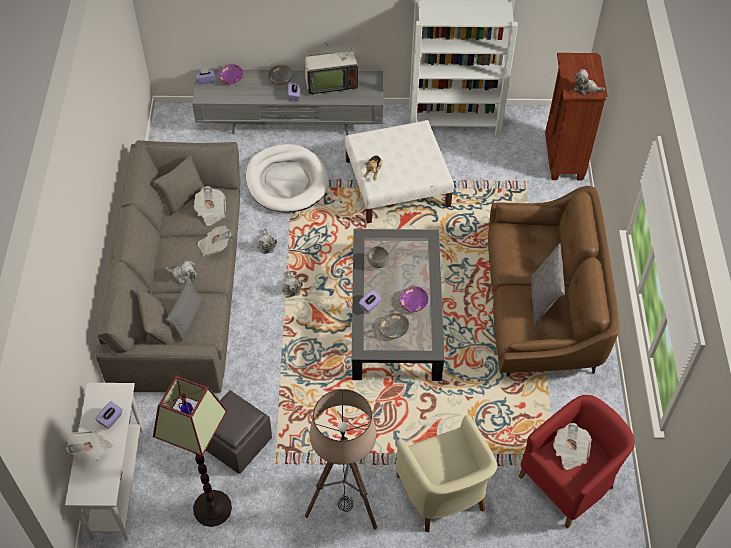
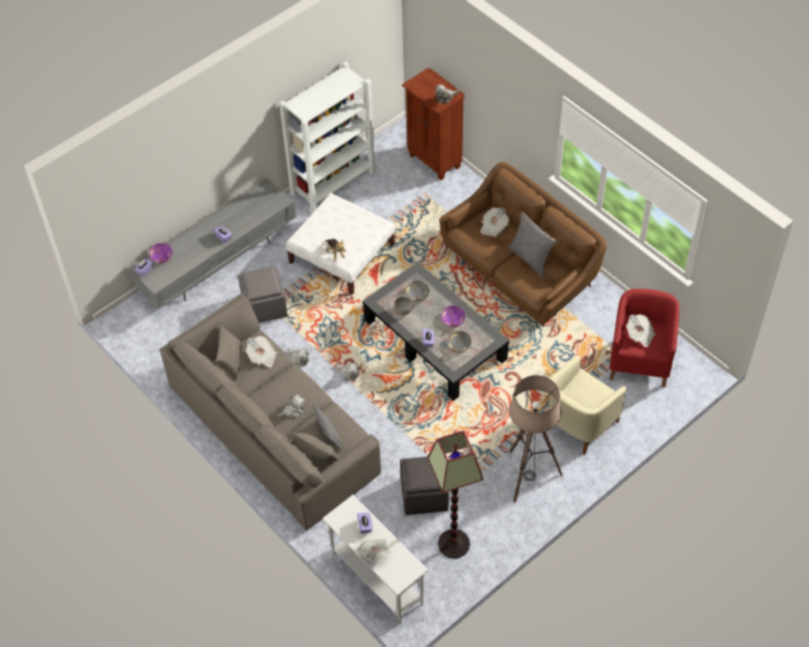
camera: 40 degrees left, 0 degrees up
newspaper [198,225,231,257] -> newspaper moved to [480,207,509,237]
white dog bed [246,144,329,212] -> grey ottoman [238,266,288,323]
grey bowl [268,65,293,85] -> grey bowl moved to [405,280,429,301]
television [304,39,358,95] -> none
beige armchair [396,415,497,533] -> beige armchair turned 105 degrees clockwise [548,355,627,455]

